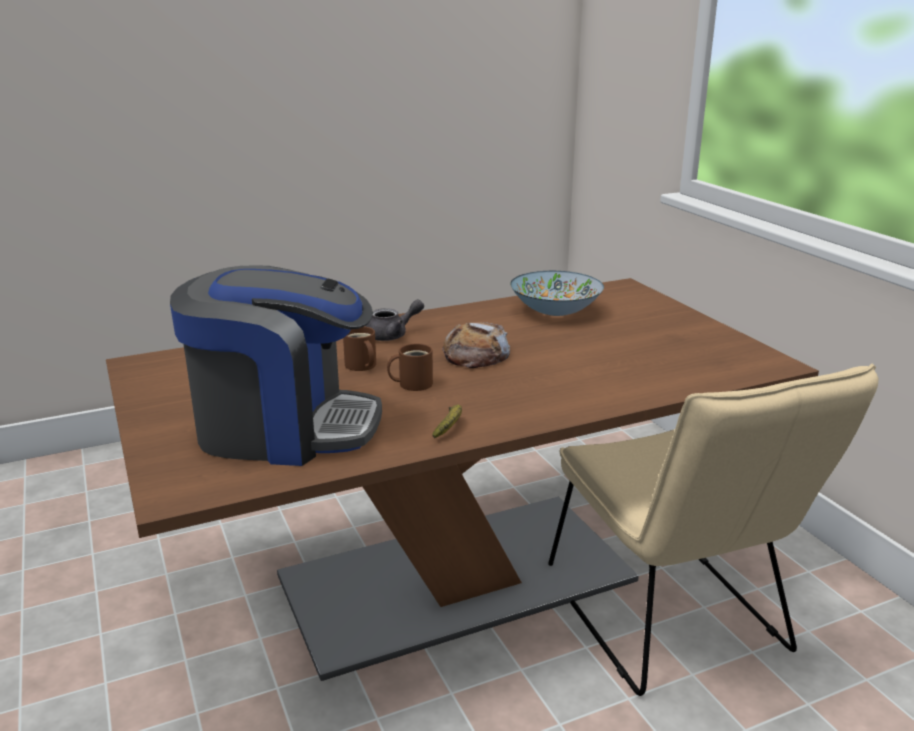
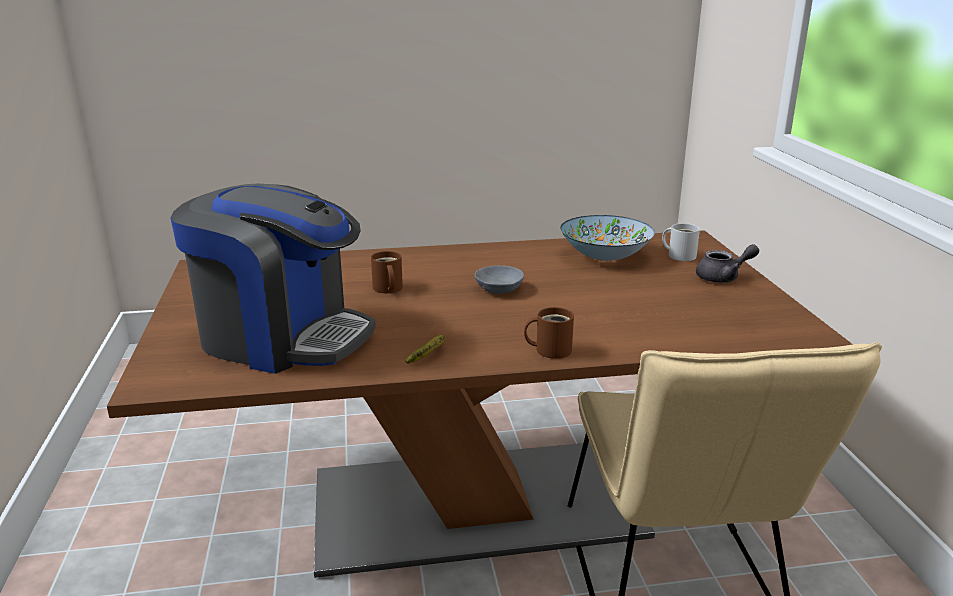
camera: 15 degrees right, 0 degrees up
grey teapot [365,299,424,341] -> grey teapot moved to [696,244,759,283]
brown mug [387,344,433,391] -> brown mug moved to [524,307,574,359]
bread [442,322,510,368] -> grey bowl [475,265,524,294]
none -> white mug [662,223,700,261]

